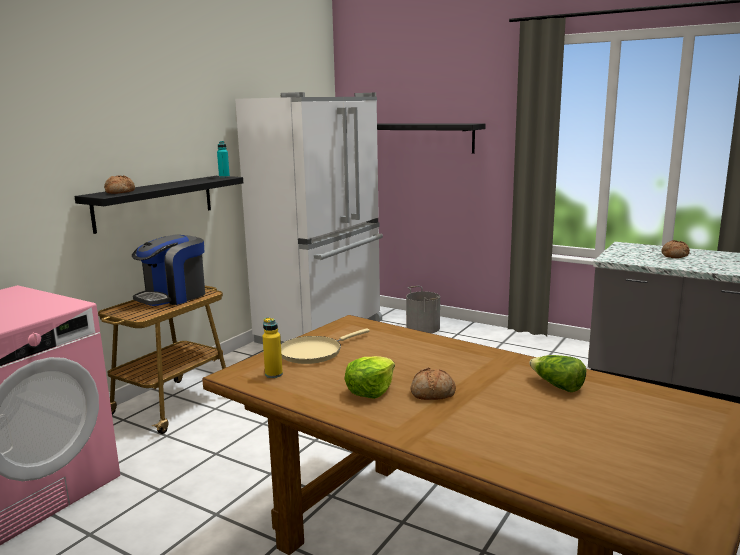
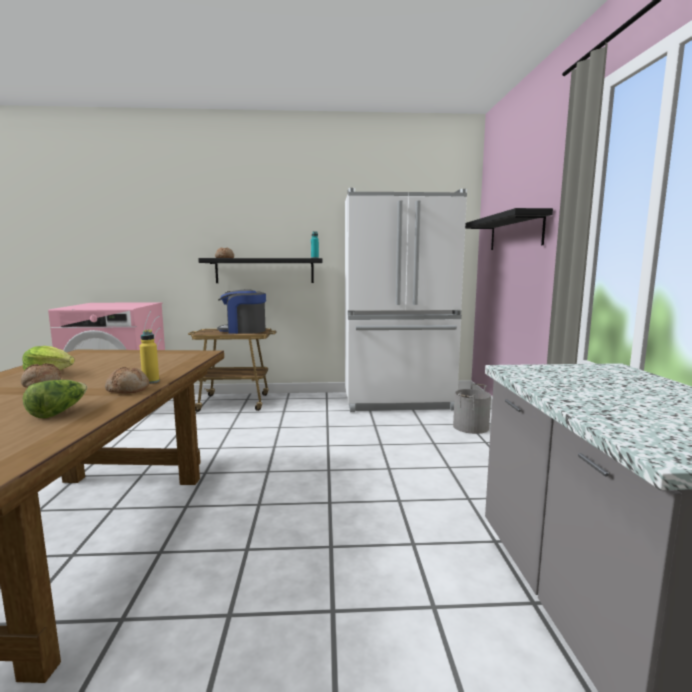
camera: 55 degrees right, 5 degrees down
yellow bottle [263,318,283,378] -> yellow bottle moved to [140,329,159,384]
beige frying pan [281,329,370,364] -> none
bread [661,240,690,258] -> bread moved to [105,367,149,394]

